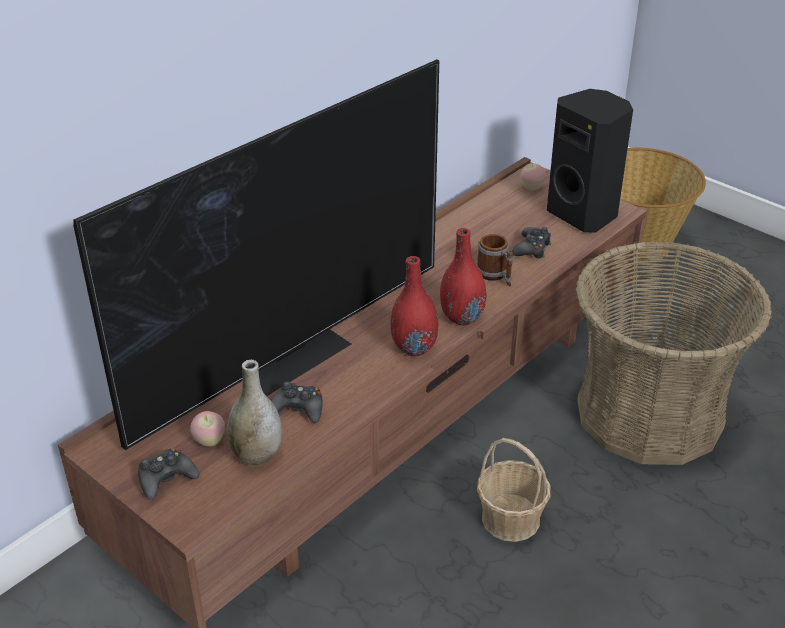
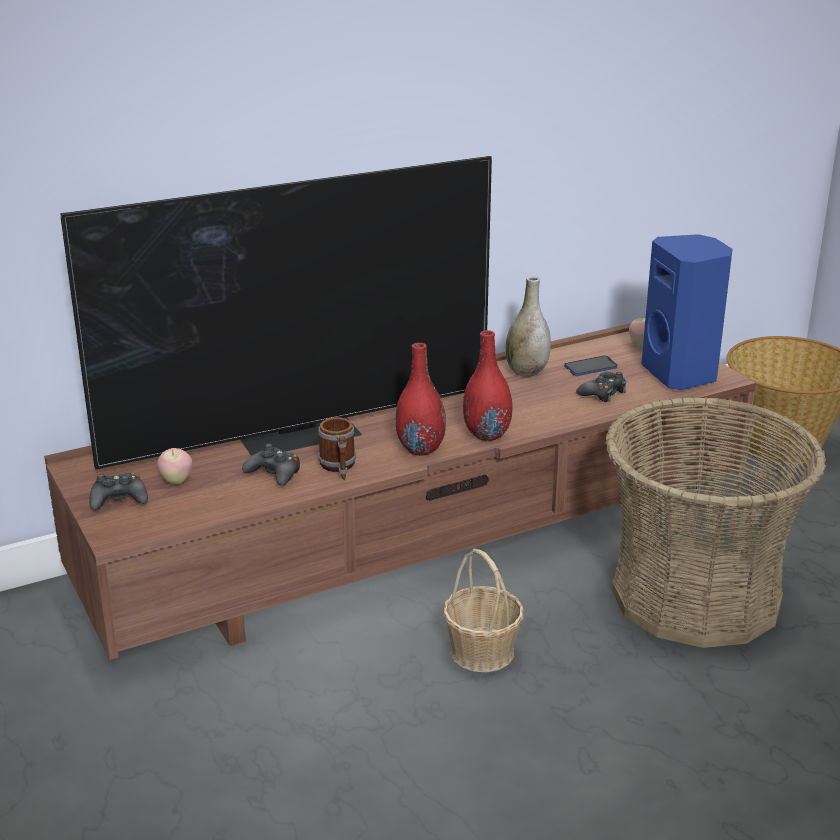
camera: 20 degrees right, 10 degrees down
grey vase [227,360,282,465] -> grey vase moved to [506,276,551,377]
mug [476,234,513,286] -> mug moved to [318,417,356,480]
black speaker [547,89,633,232] -> blue speaker [641,234,732,390]
none -> phone [564,355,617,376]

